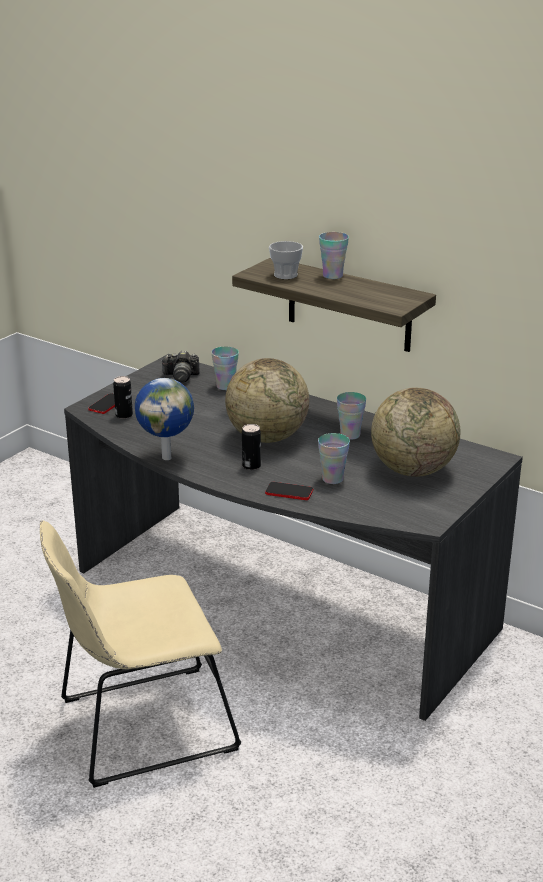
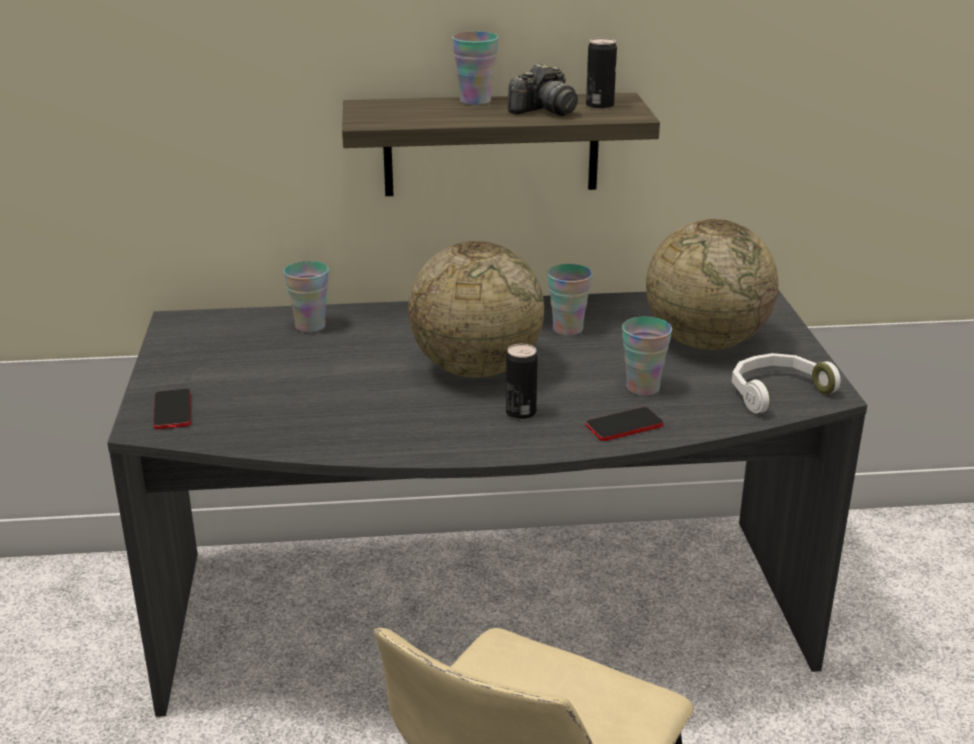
camera: 40 degrees left, 0 degrees up
can [113,376,133,419] -> can moved to [586,38,617,110]
globe [135,378,194,460] -> none
camera [161,350,200,383] -> camera moved to [508,63,578,116]
cup [269,241,303,279] -> none
none -> white headphones [732,353,841,413]

